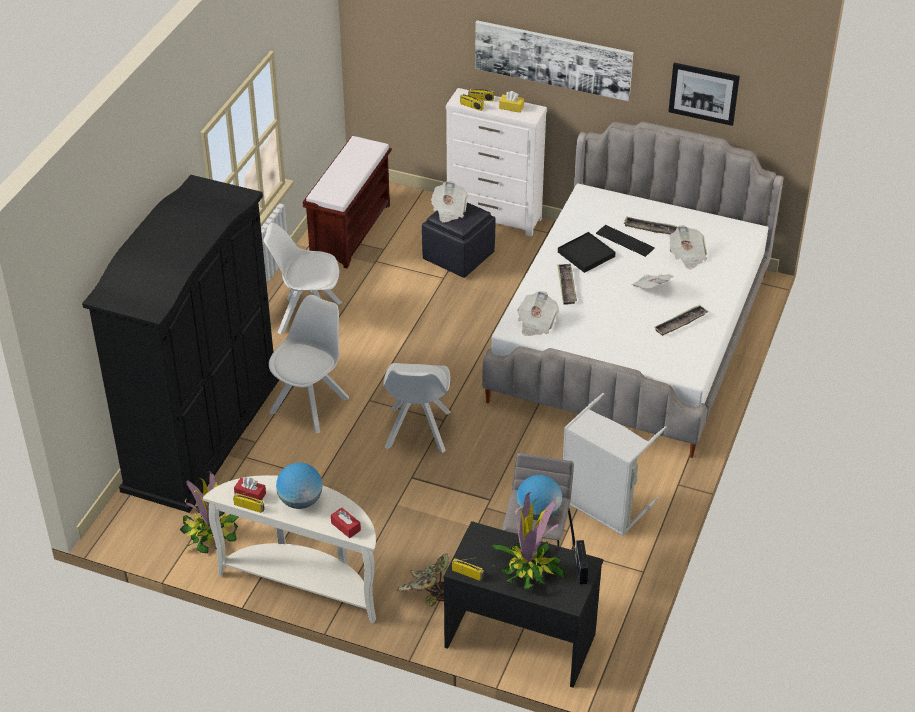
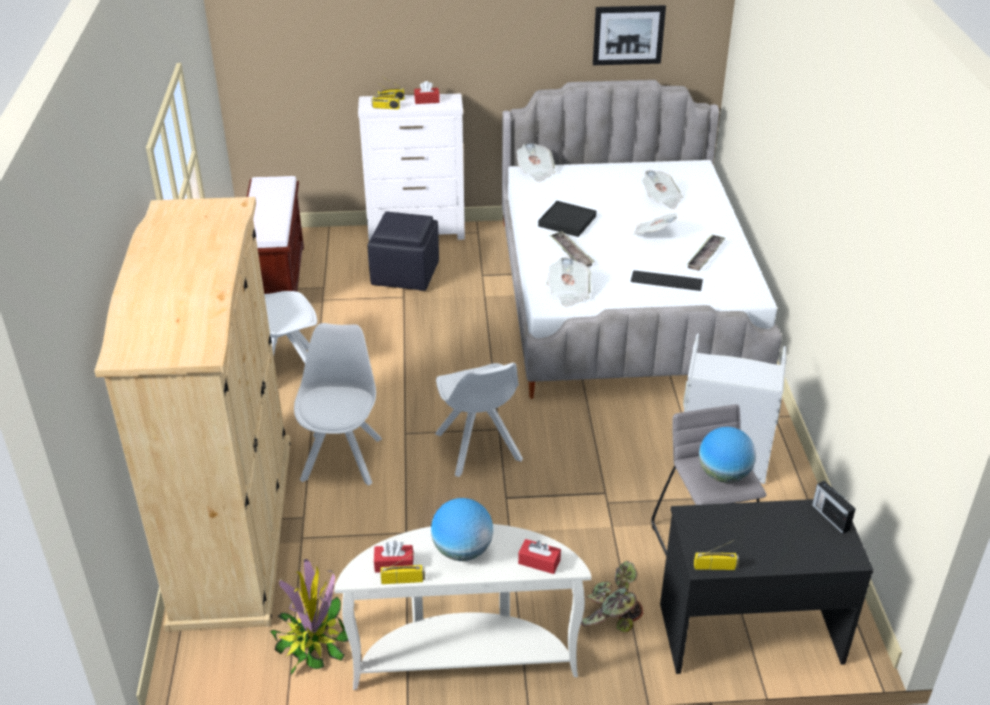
camera: 25 degrees left, 5 degrees down
black wardrobe [82,175,279,513] -> beige wardrobe [94,197,291,632]
newspaper [431,181,468,223] -> newspaper moved to [517,143,556,182]
picture [475,20,633,101] -> none
potted plant [491,492,566,589] -> none
yellow tissue box [499,91,524,113] -> red tissue box [414,81,440,104]
keyboard [596,225,655,257] -> keyboard moved to [631,270,703,291]
tray [623,217,678,234] -> none

